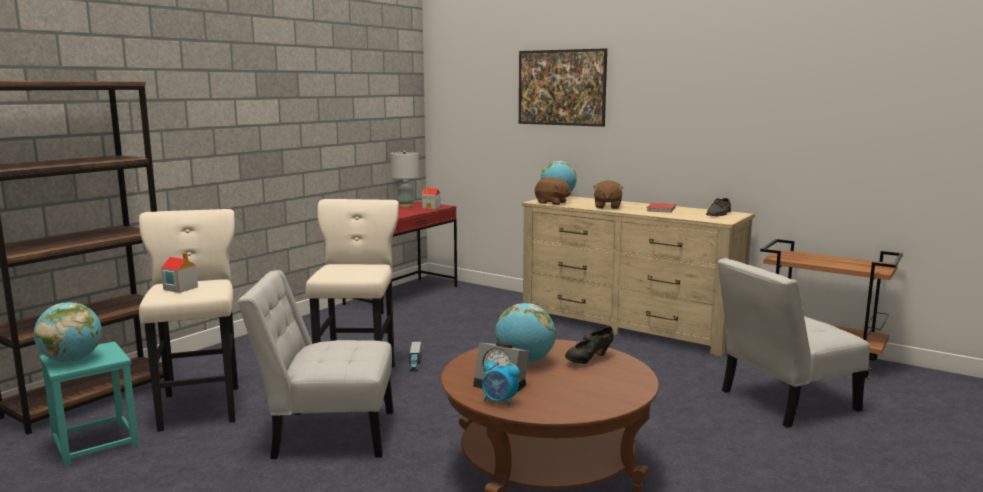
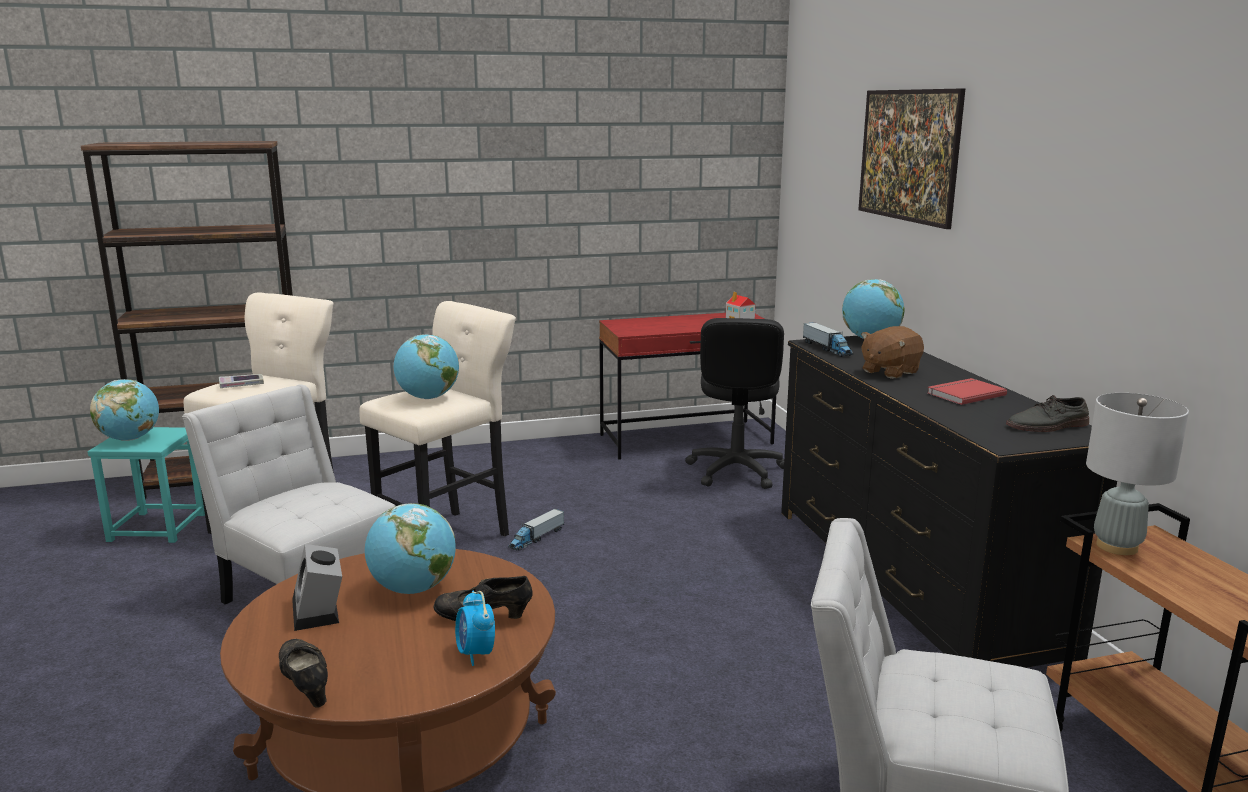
camera: 40 degrees right, 5 degrees up
toy house [161,252,198,293] -> book [219,374,264,388]
grey table lamp [390,151,419,207] -> grey table lamp moved to [1086,393,1189,555]
alarm clock [482,356,520,406] -> alarm clock moved to [455,591,495,666]
beige dresser [522,196,755,357] -> black dresser [781,336,1117,668]
brown plush toy [535,177,571,205] -> toy truck [803,322,853,357]
none -> black shoe [279,639,328,708]
none -> globe [394,334,459,399]
none -> black office chair [685,318,784,489]

